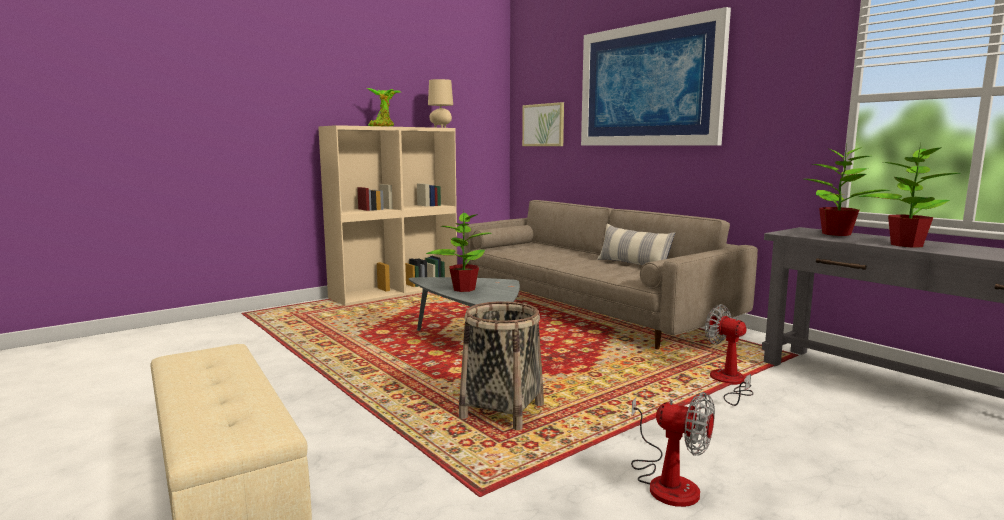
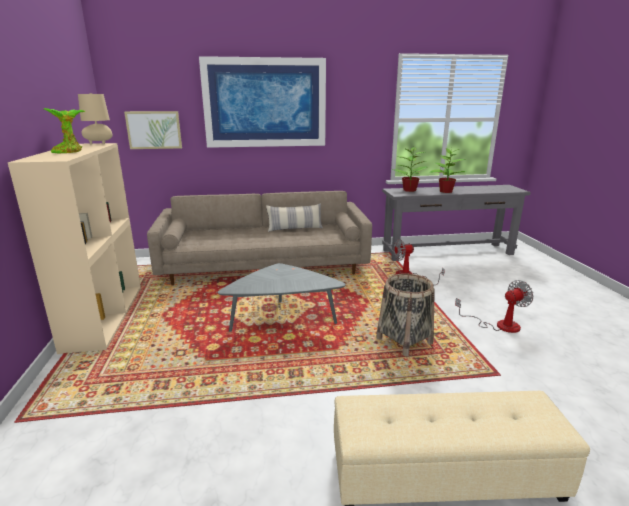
camera: 60 degrees left, 10 degrees up
potted plant [426,211,492,292] -> none

